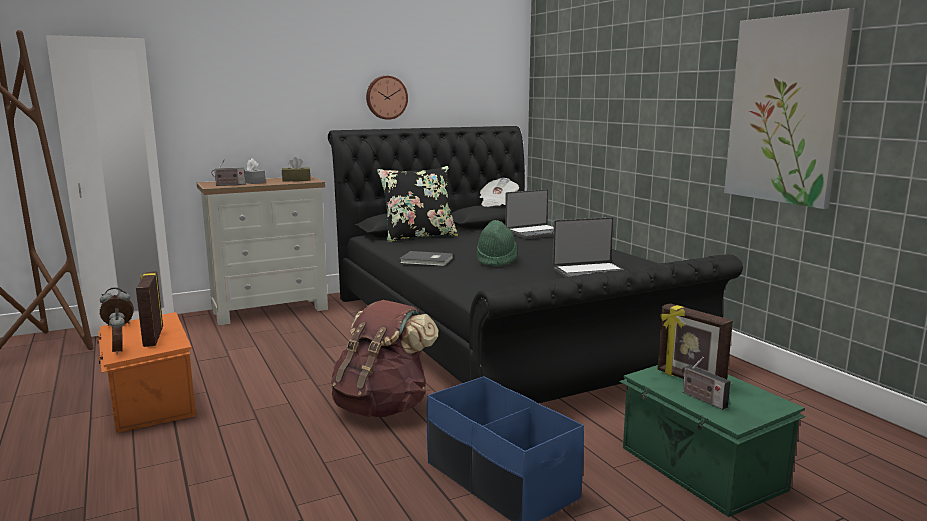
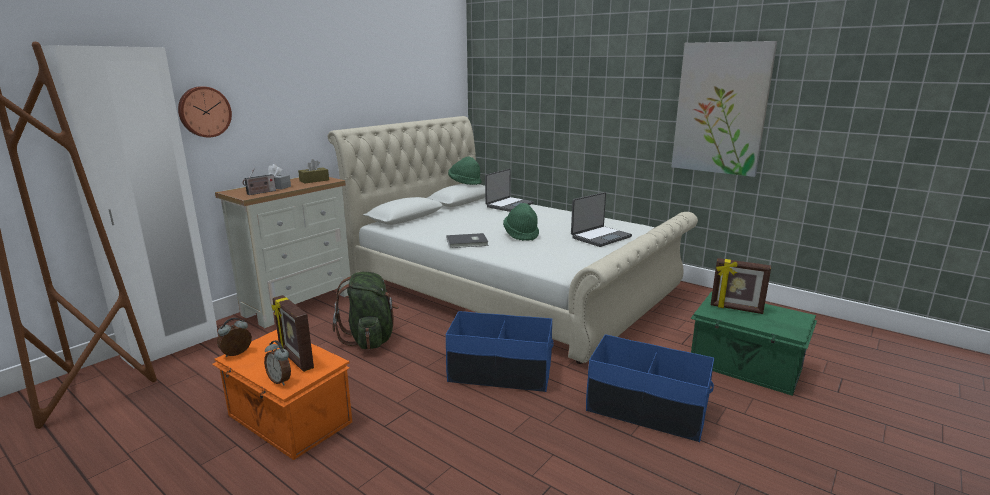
camera: 25 degrees left, 5 degrees up
black bed [328,126,743,403] -> beige bed [327,116,698,364]
brown backpack [330,300,438,417] -> blue storage box [446,311,554,392]
wall clock [366,76,408,120] -> wall clock moved to [178,86,232,138]
black pillow [377,166,458,242] -> none
newspaper [479,178,519,207] -> green hat [448,156,482,185]
radio [682,357,731,410] -> none
none -> green backpack [332,272,399,350]

